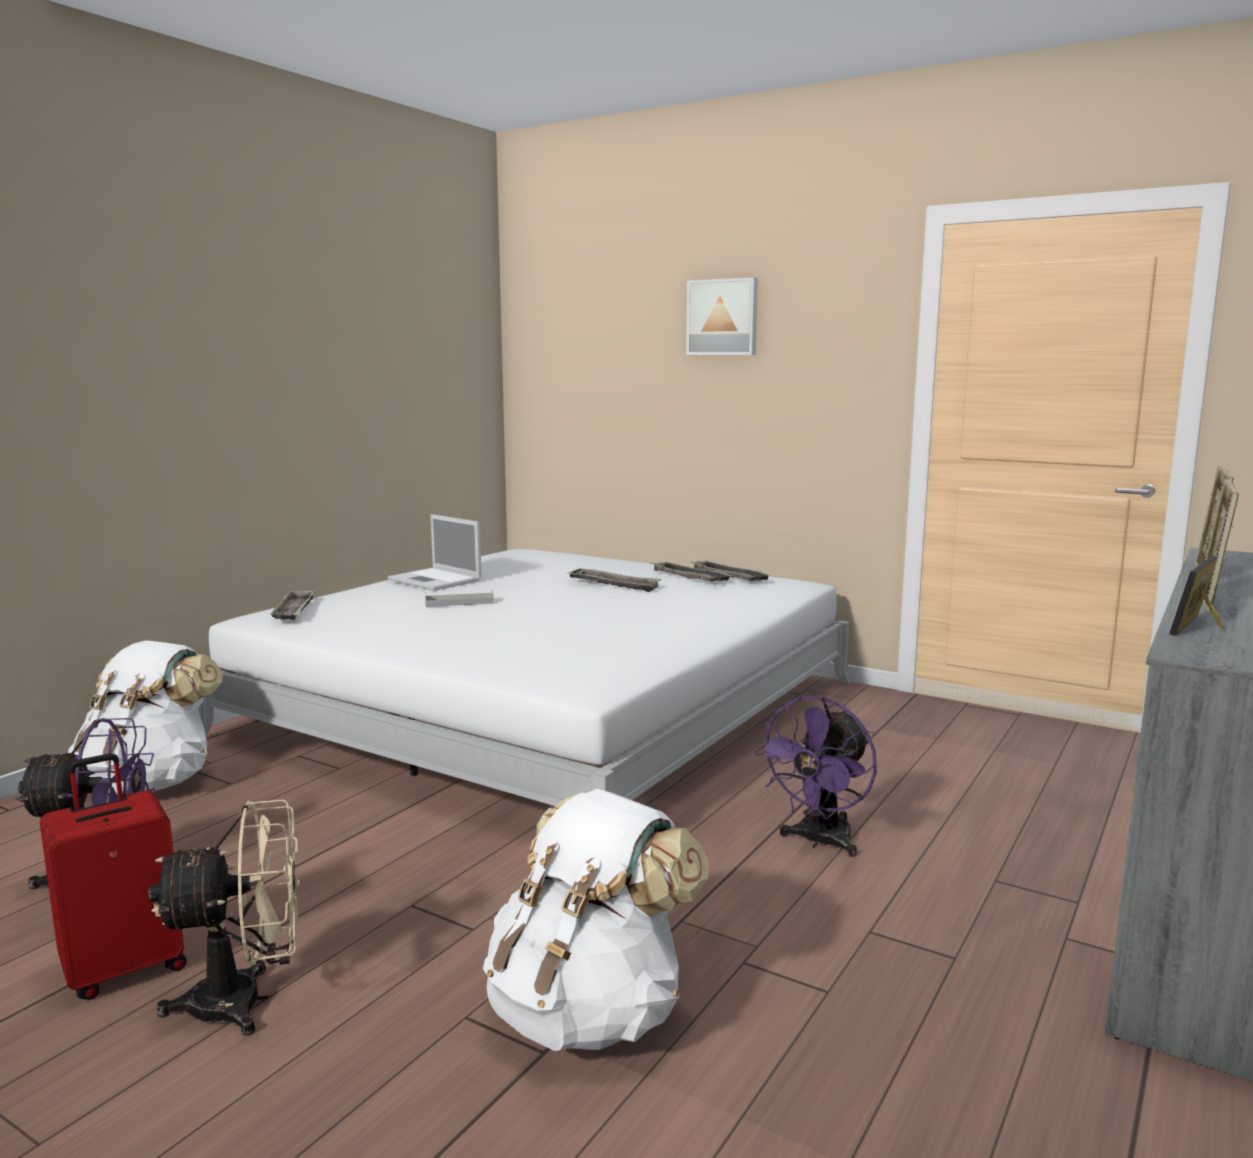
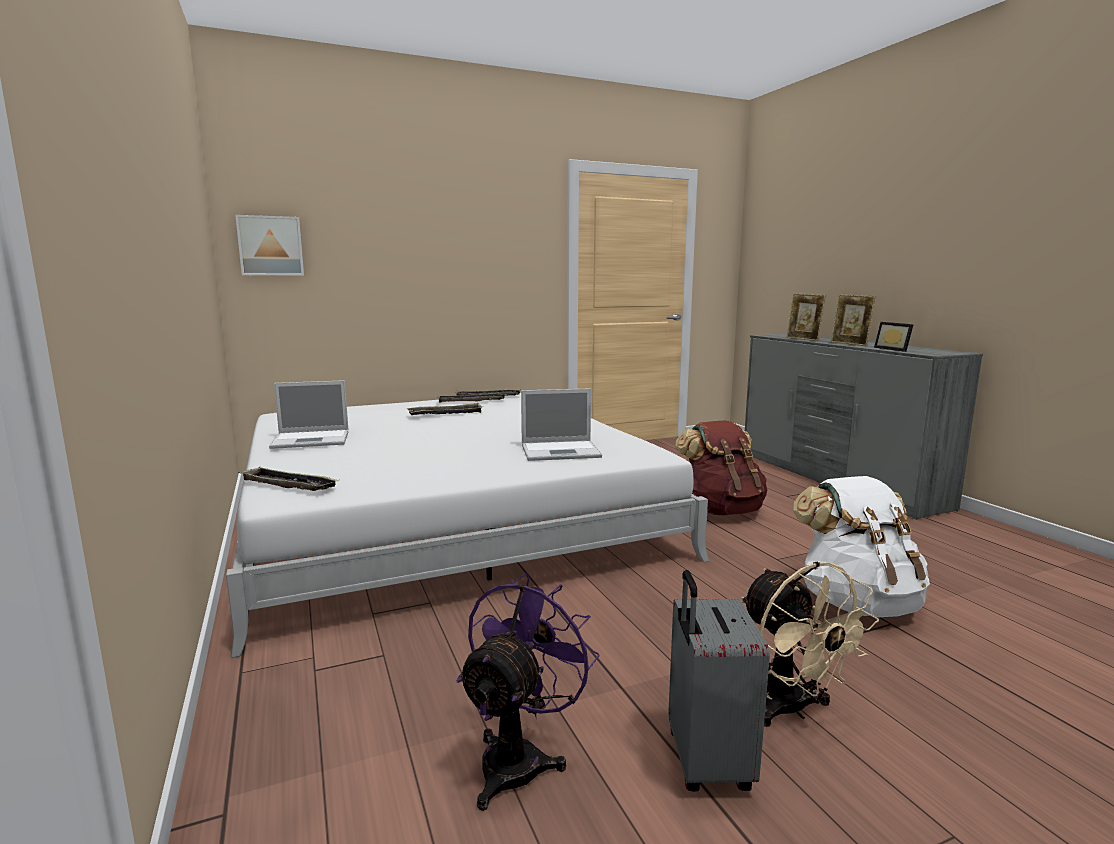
camera: 55 degrees left, 0 degrees up
red suitcase [40,753,187,1000] -> grey suitcase [668,570,770,791]
white backpack [68,640,223,794] -> none
beige fan [148,799,300,1036] -> beige fan turned 135 degrees clockwise [741,562,879,727]
grey tray [425,590,494,607] -> none
picture [686,277,758,355] -> picture moved to [235,215,304,276]
purple fan [754,696,877,857] -> brown backpack [675,420,767,515]
none -> laptop [521,388,602,461]

